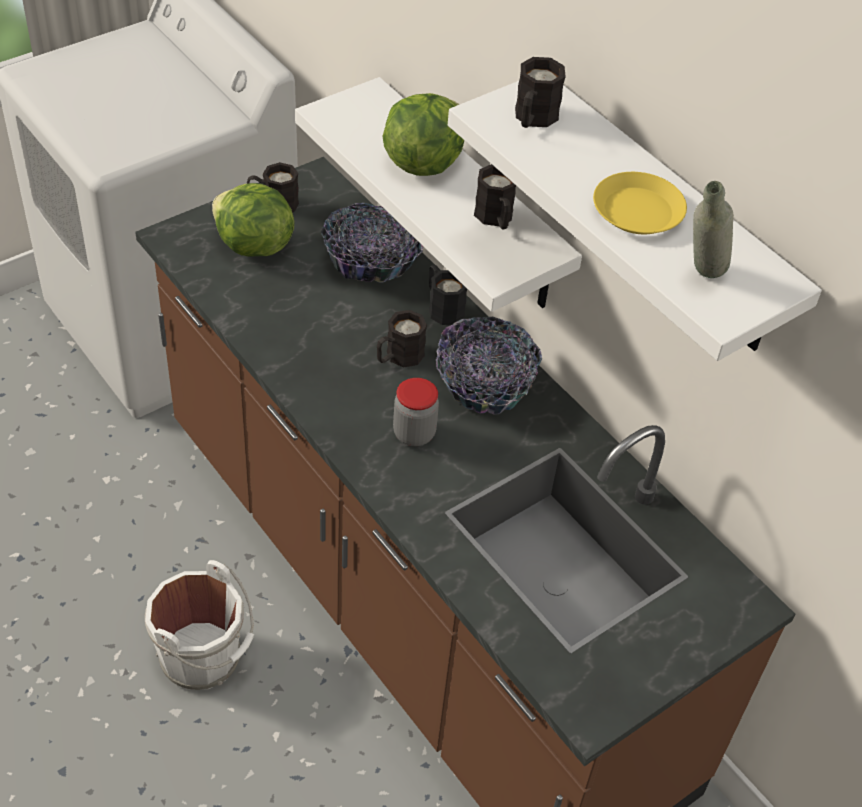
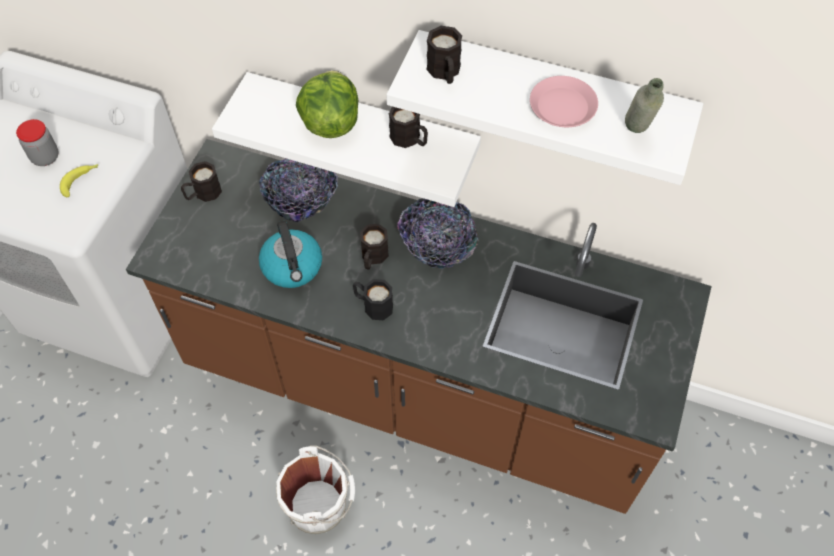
camera: 30 degrees left, 10 degrees up
lettuce [212,183,295,257] -> none
jar [393,378,439,446] -> jar moved to [16,119,58,166]
black mug [429,264,467,325] -> black mug moved to [353,279,393,320]
yellow plate [593,172,687,234] -> pink plate [530,76,598,127]
none -> banana [60,164,98,197]
none -> kettle [259,221,322,288]

